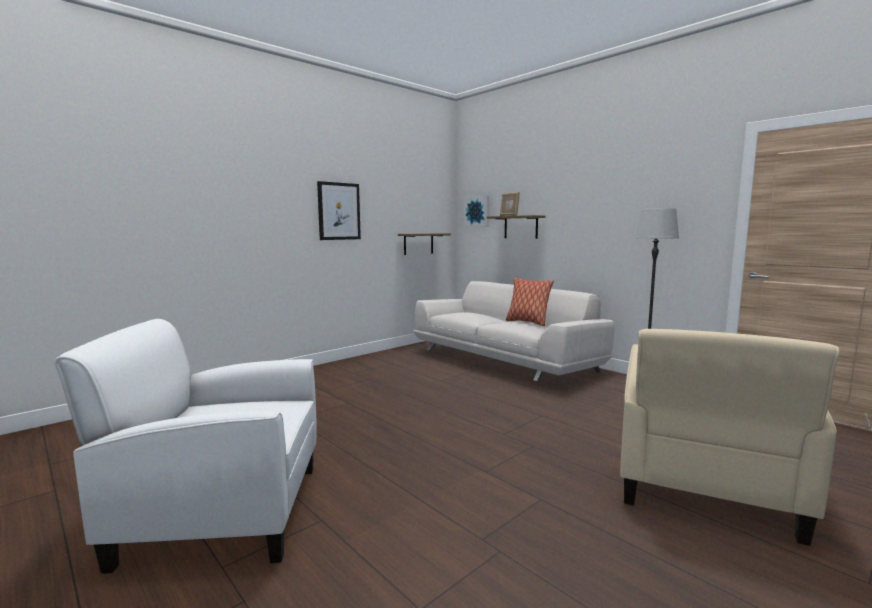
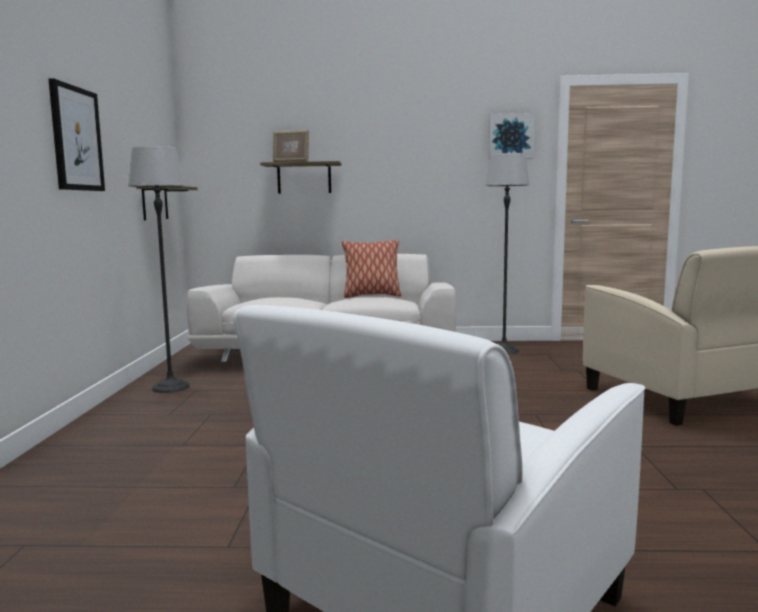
camera: 45 degrees left, 0 degrees up
picture [464,196,489,227] -> picture moved to [489,113,535,160]
none -> floor lamp [128,146,190,393]

